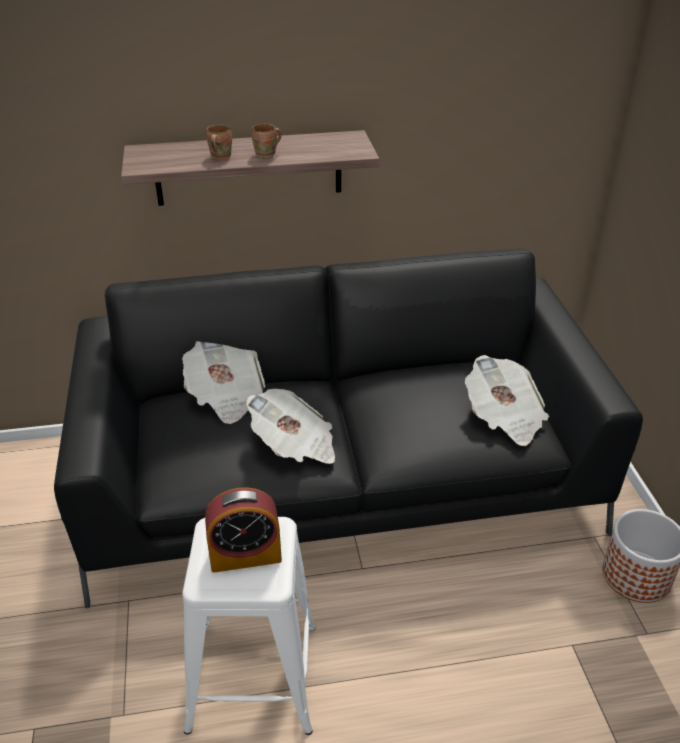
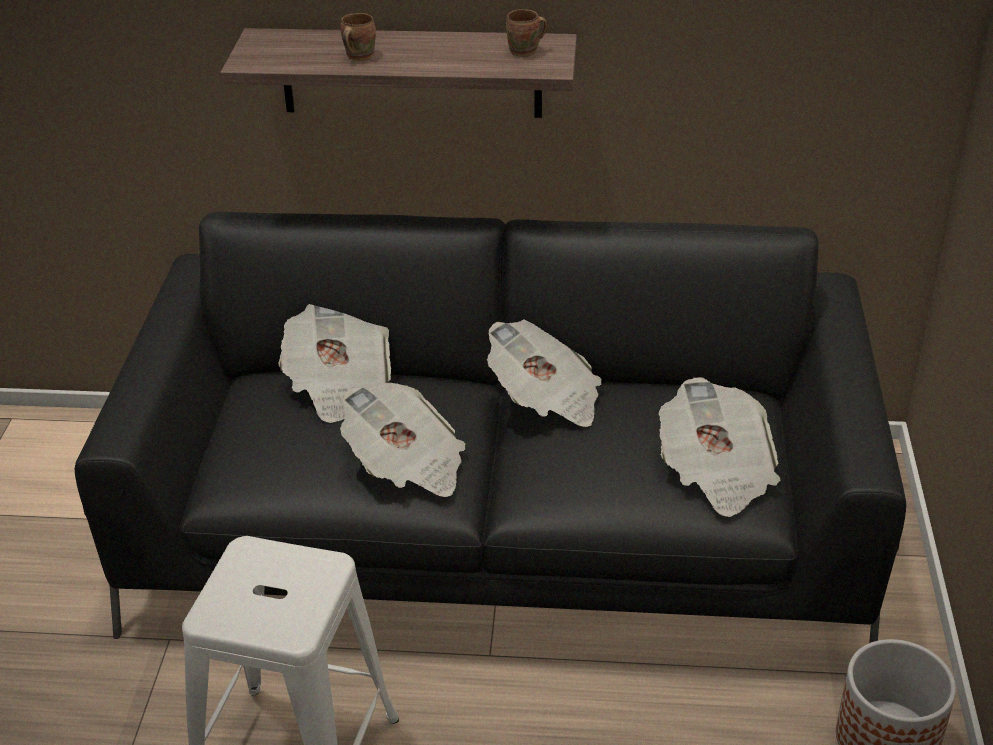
camera: 15 degrees right, 0 degrees up
alarm clock [205,487,282,573] -> none
brown mug [252,123,282,158] -> brown mug moved to [506,9,548,57]
none -> newspaper [487,319,602,427]

